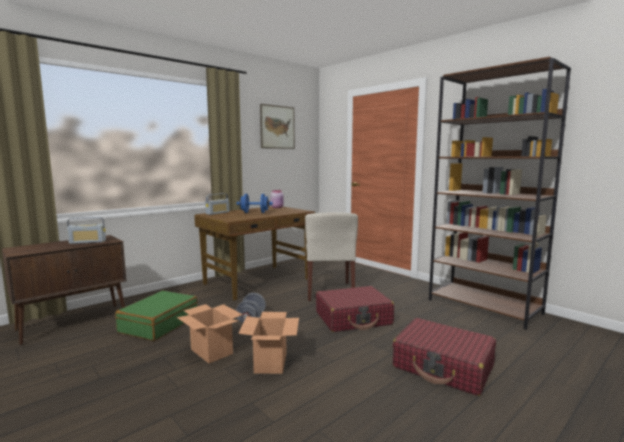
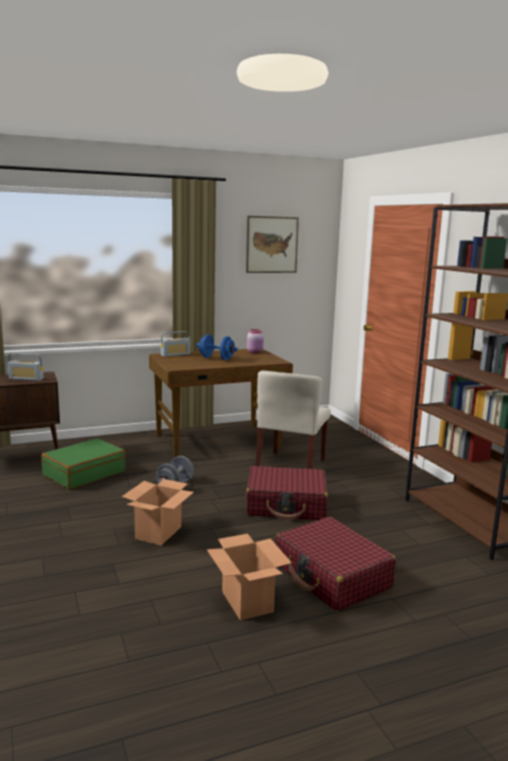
camera: 20 degrees right, 5 degrees up
cardboard box [177,304,243,363] -> cardboard box moved to [207,534,292,620]

